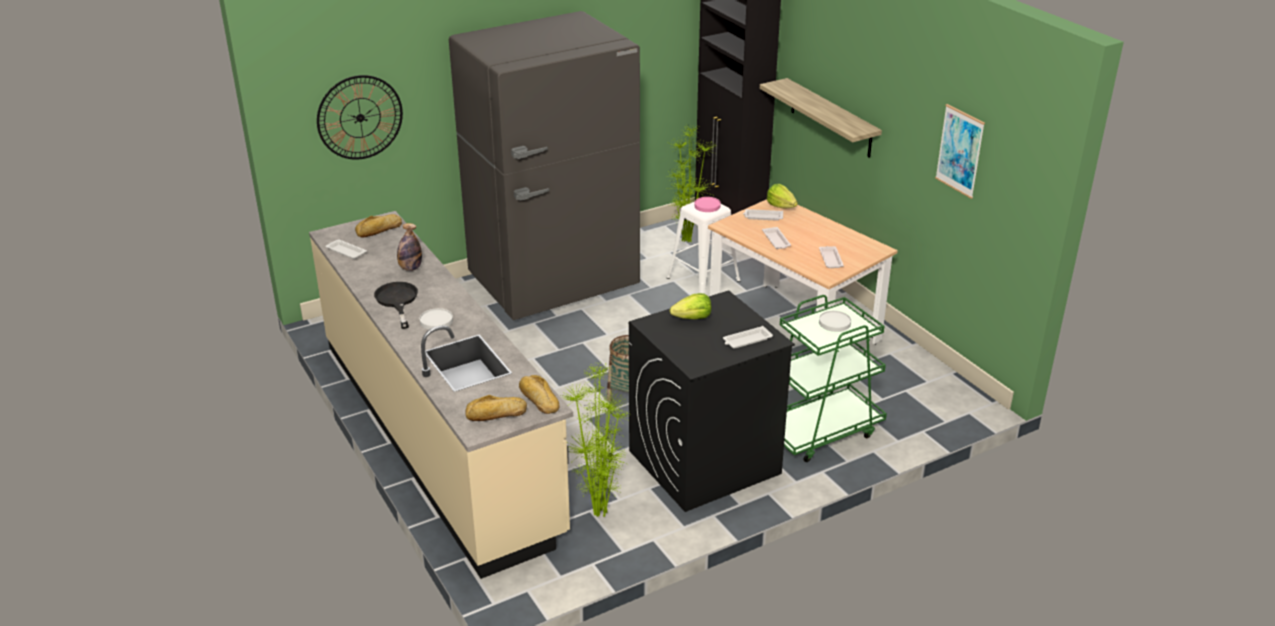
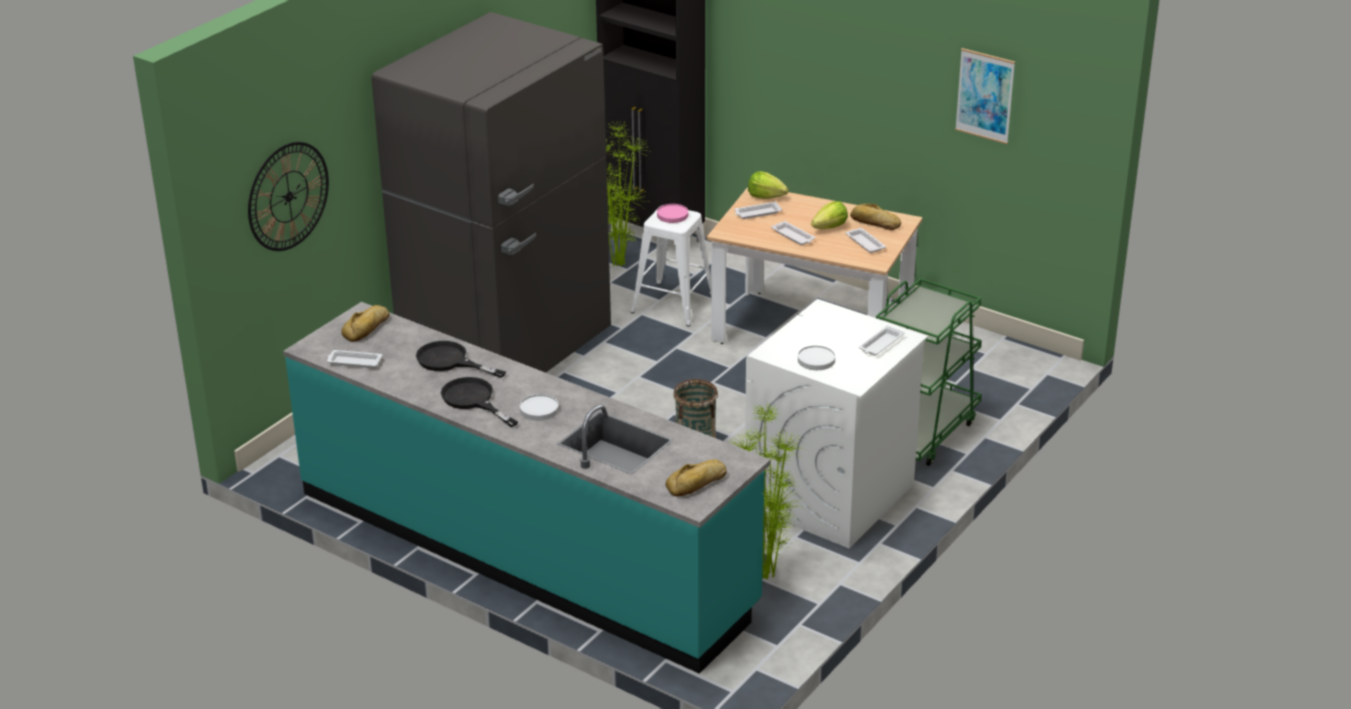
camera: 25 degrees left, 0 degrees up
beige counter [309,211,573,579] -> turquoise counter [283,302,771,674]
bottle [397,223,422,271] -> black frying pan [416,341,506,378]
bread [519,375,560,414] -> bread moved to [850,204,901,230]
black washing machine [629,290,795,512] -> white washing machine [745,299,928,548]
lettuce [670,293,711,319] -> lettuce moved to [811,201,848,229]
shelf [760,78,882,158] -> none
white plate [819,311,851,332] -> white plate moved to [798,345,835,370]

